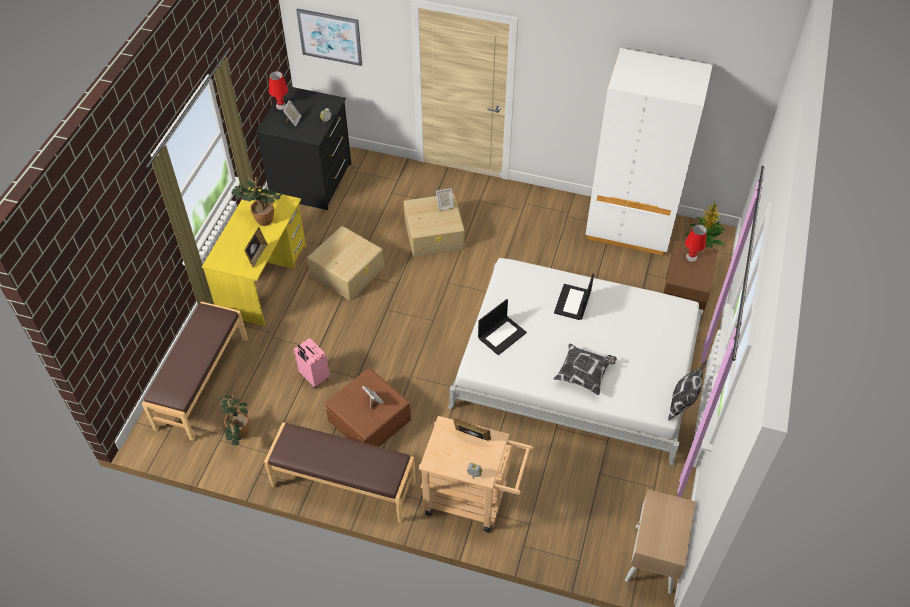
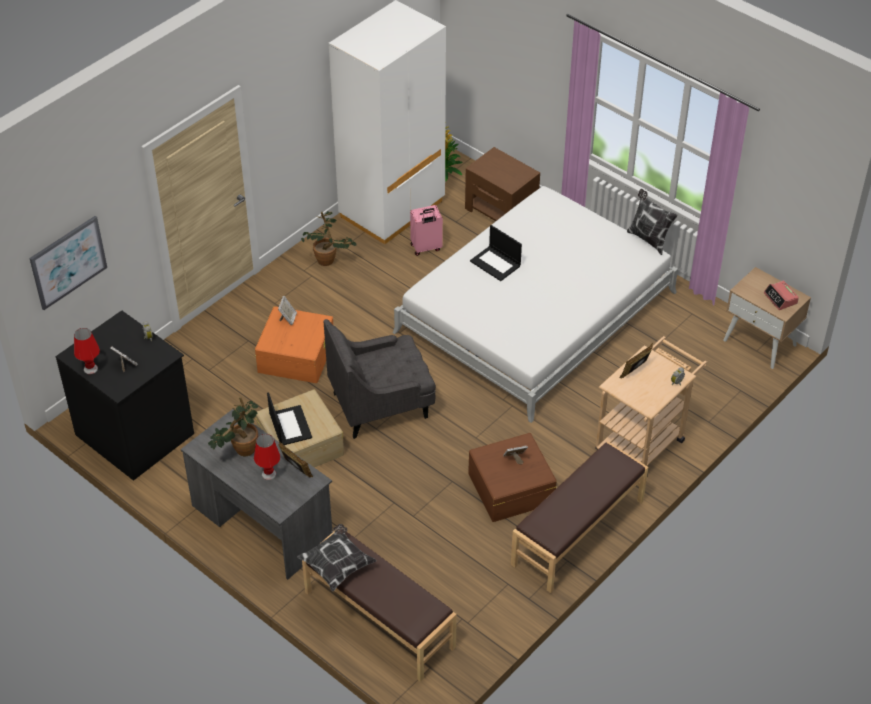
camera: 65 degrees left, 5 degrees down
yellow desk [202,187,306,326] -> grey desk [181,409,333,580]
potted plant [218,394,249,446] -> potted plant moved to [301,211,356,266]
pink suitcase [294,338,330,388] -> pink suitcase moved to [410,205,443,256]
beige storage box [404,194,465,257] -> orange storage box [255,306,333,383]
laptop [478,299,527,355] -> laptop moved to [267,392,312,445]
pillow [553,343,617,395] -> pillow moved to [297,524,377,592]
red table lamp [685,224,707,262] -> red table lamp moved to [254,434,280,480]
none -> grey armchair [324,319,436,439]
none -> alarm clock [764,281,799,310]

